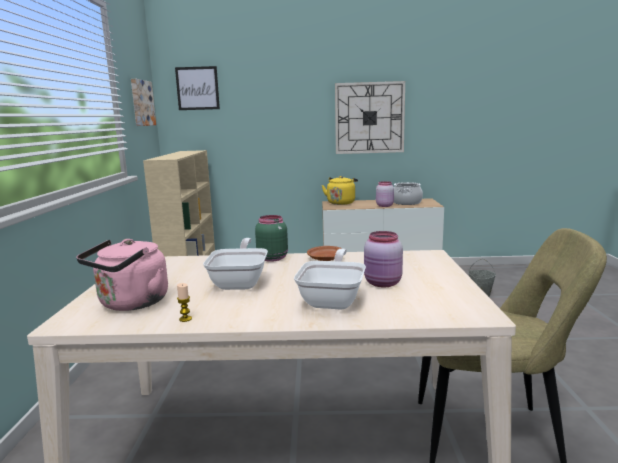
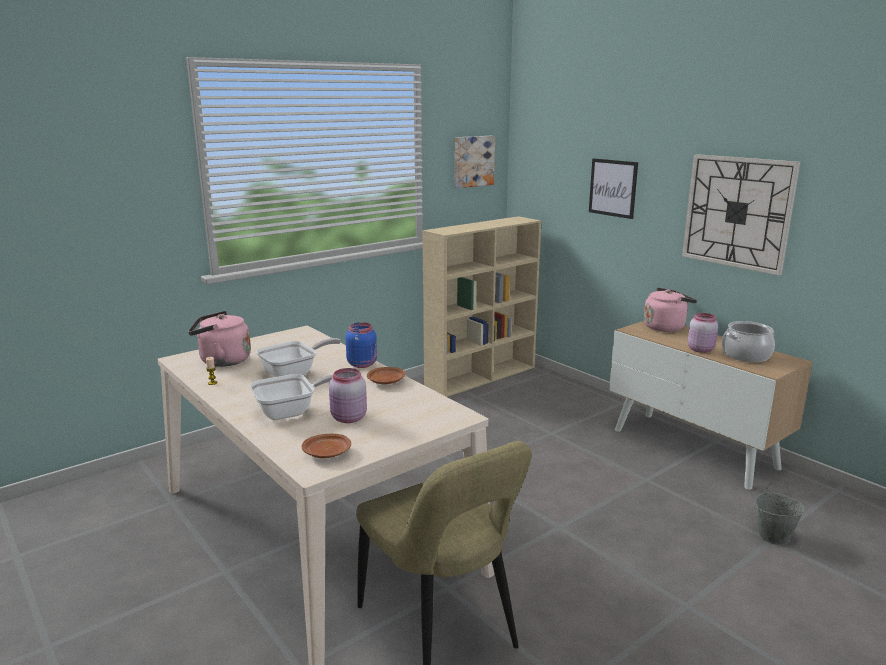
camera: 50 degrees right, 5 degrees up
picture [175,66,220,110] -> picture moved to [589,158,638,219]
green jar [255,215,288,262] -> blue jar [346,322,377,368]
yellow kettle [322,176,358,205] -> pink kettle [644,288,697,332]
none -> brown plate [302,434,351,458]

